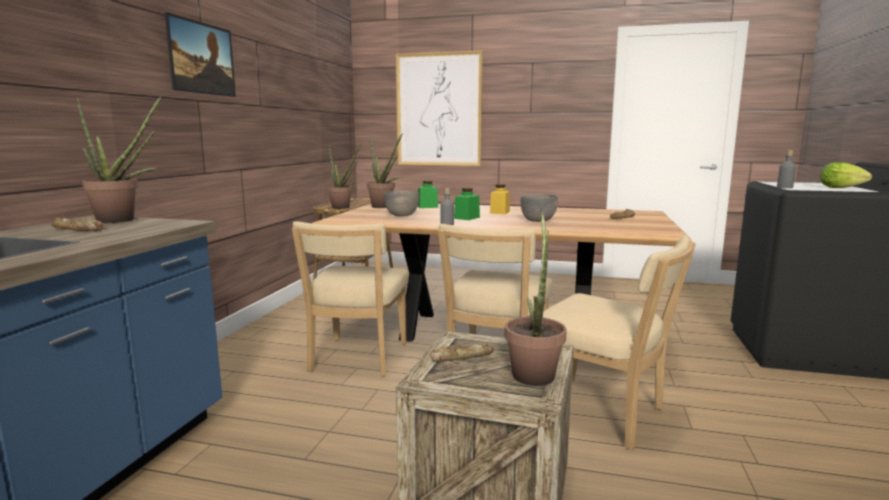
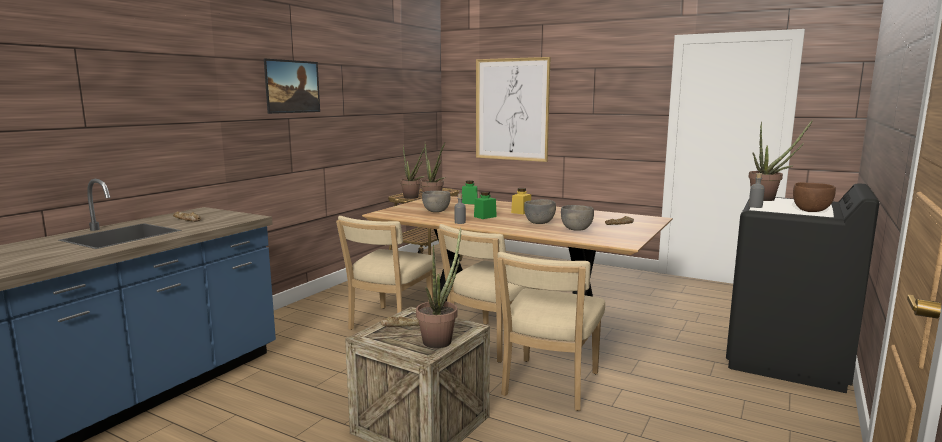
camera: 15 degrees right, 0 degrees up
potted plant [77,96,162,223] -> potted plant moved to [748,120,813,201]
beige chair [543,235,696,450] -> beige chair turned 60 degrees clockwise [497,252,605,411]
lettuce [820,162,872,188] -> brown bowl [793,182,836,212]
none -> grey bowl [561,205,594,231]

